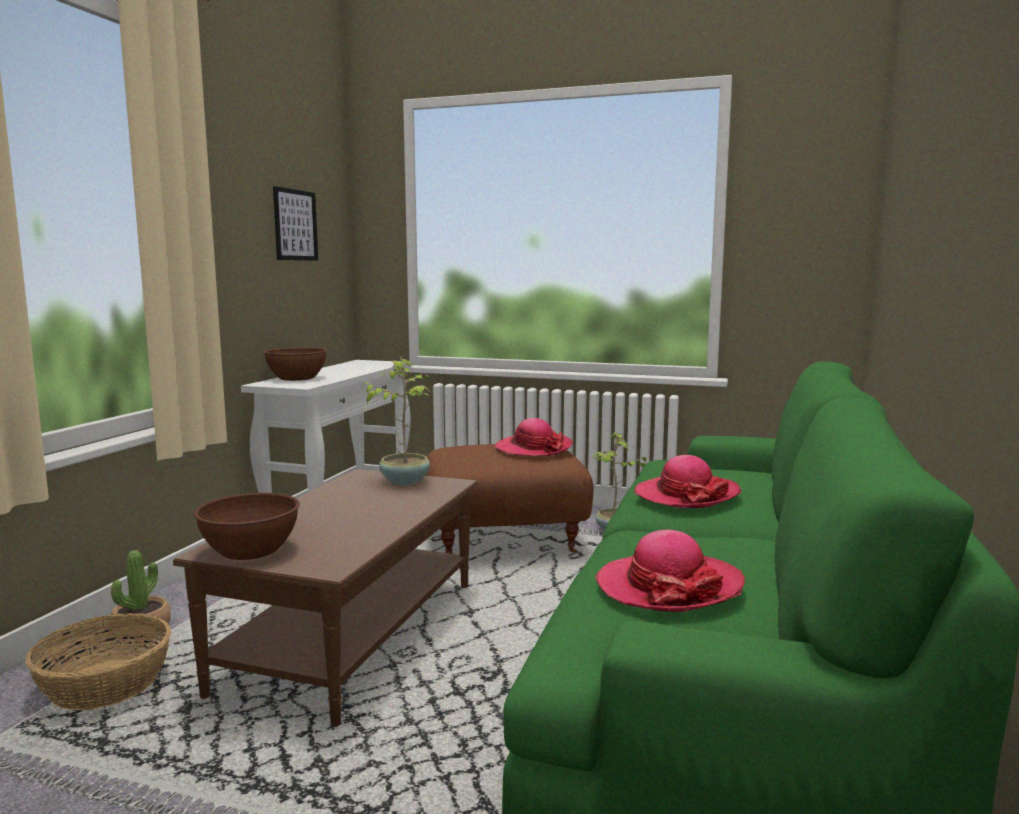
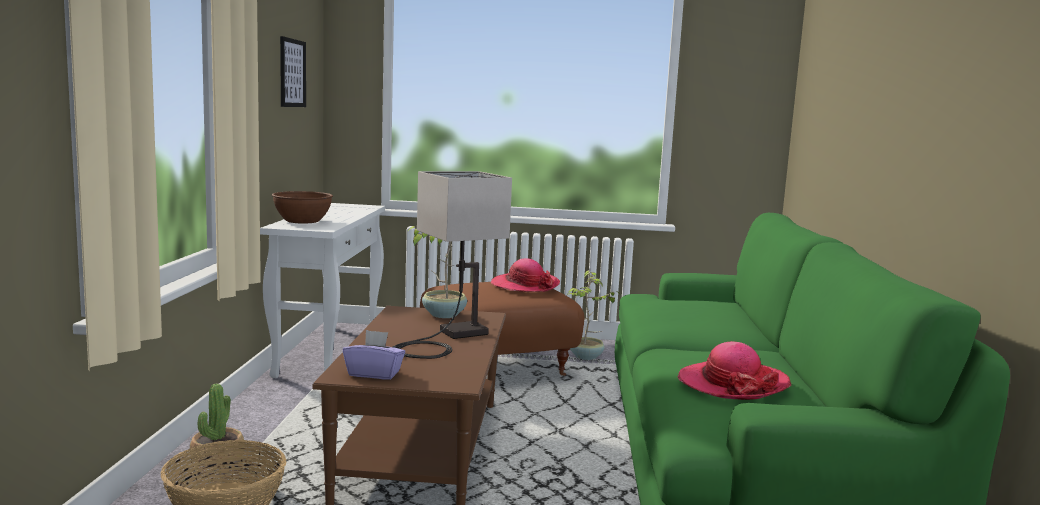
camera: 15 degrees left, 0 degrees up
brown bowl [193,493,300,560] -> purple tissue box [343,330,405,380]
hat [634,455,742,508] -> none
none -> table lamp [393,171,512,359]

